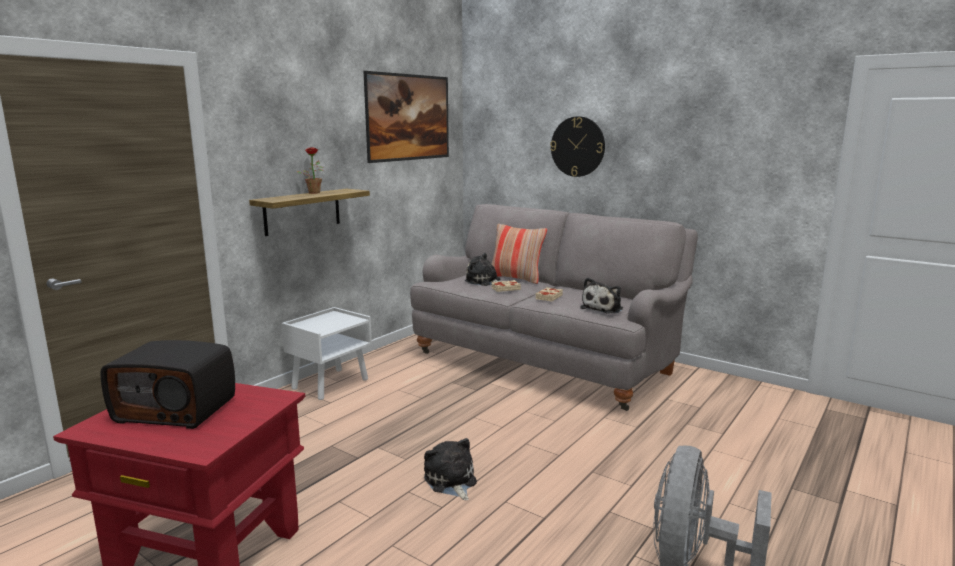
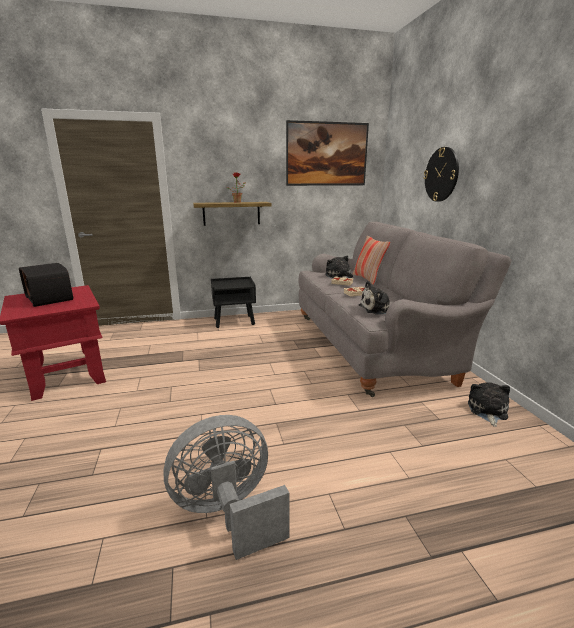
camera: 40 degrees right, 5 degrees up
white nightstand [281,307,372,400] -> black nightstand [211,277,256,328]
plush toy [424,438,477,500] -> plush toy moved to [468,382,510,427]

